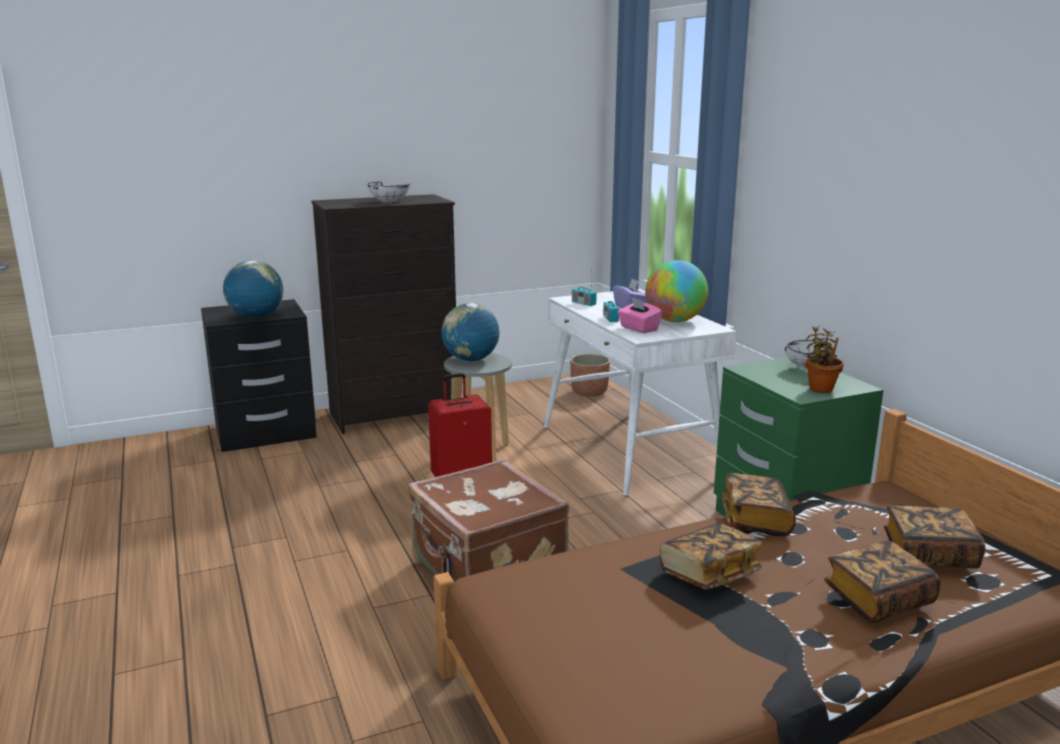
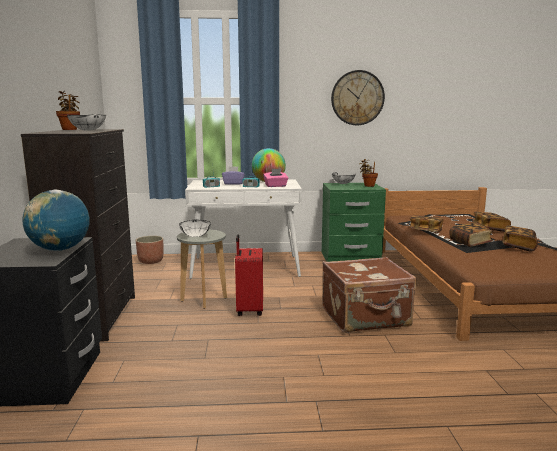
camera: 70 degrees left, 5 degrees down
globe [441,303,500,361] -> white bowl [179,220,211,237]
book [884,505,986,569] -> book moved to [502,226,538,251]
none -> potted plant [56,91,80,130]
none -> wall clock [331,70,385,125]

